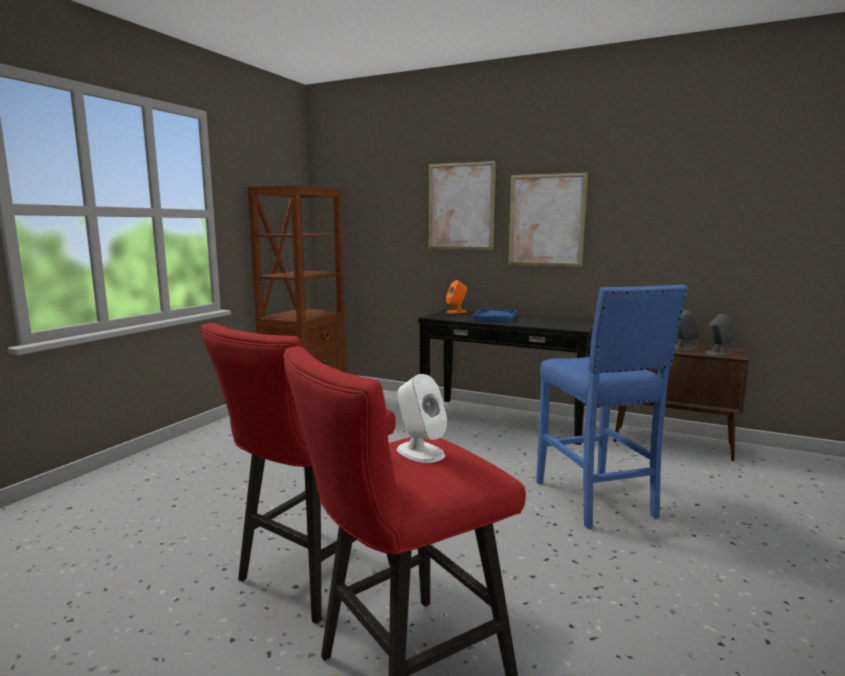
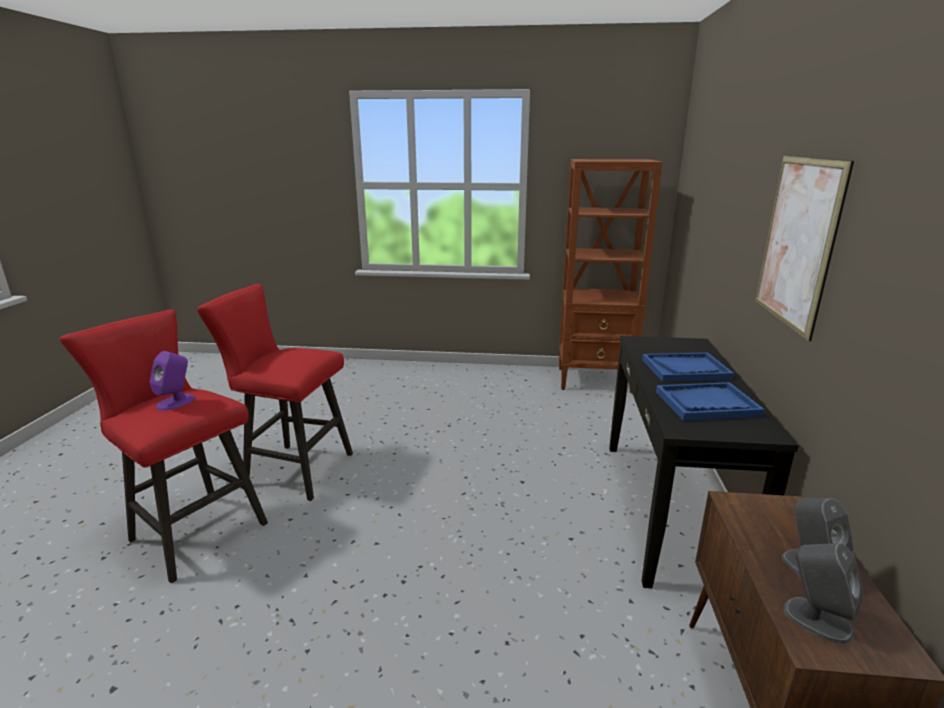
camera: 70 degrees right, 10 degrees up
white speaker [397,374,447,463] -> purple speaker [149,351,195,411]
picture [429,161,497,250] -> none
orange speaker [446,280,467,314] -> none
blue stool [536,285,688,529] -> none
none -> blue tray [656,382,765,421]

